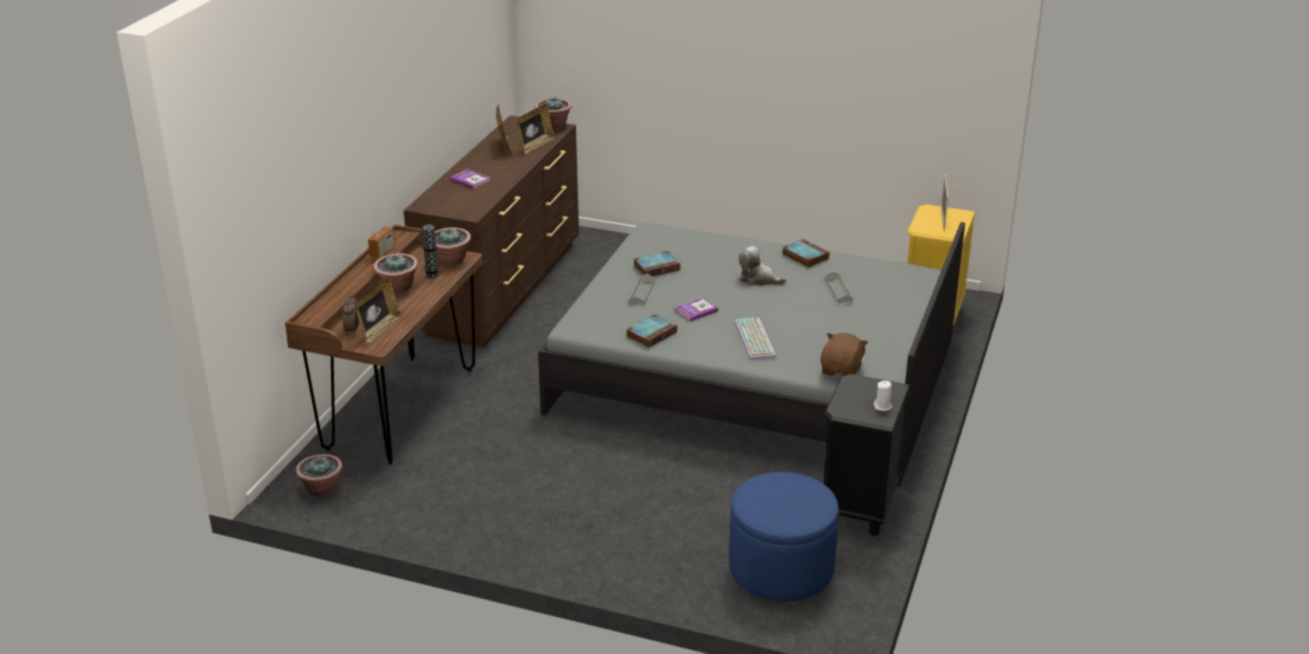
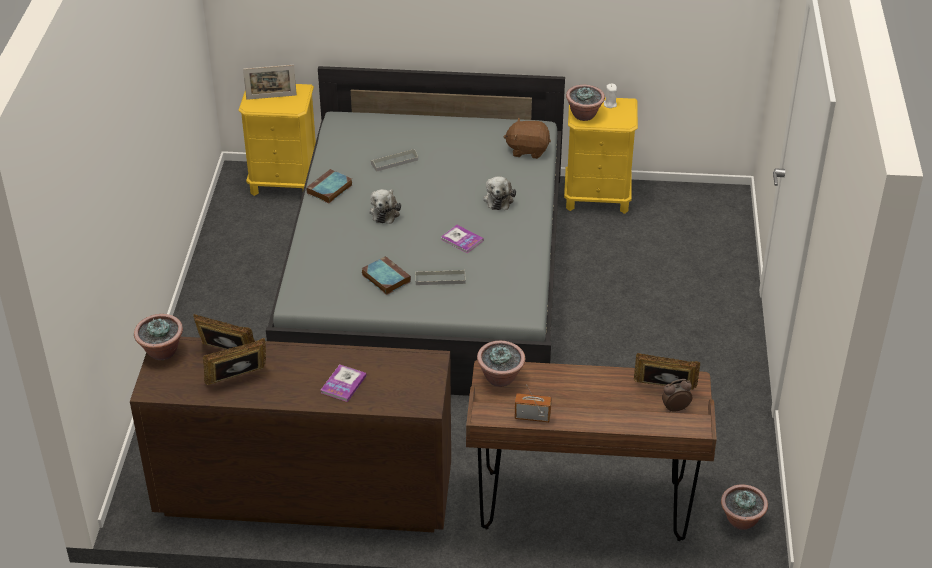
camera: 105 degrees left, 10 degrees up
potted plant [374,253,418,293] -> potted plant moved to [566,85,605,121]
vase [422,225,439,278] -> none
book [626,314,677,348] -> none
blue ottoman [729,472,839,601] -> none
keyboard [734,317,776,360] -> plush toy [483,176,516,210]
black nightstand [823,374,910,536] -> yellow nightstand [564,97,638,214]

